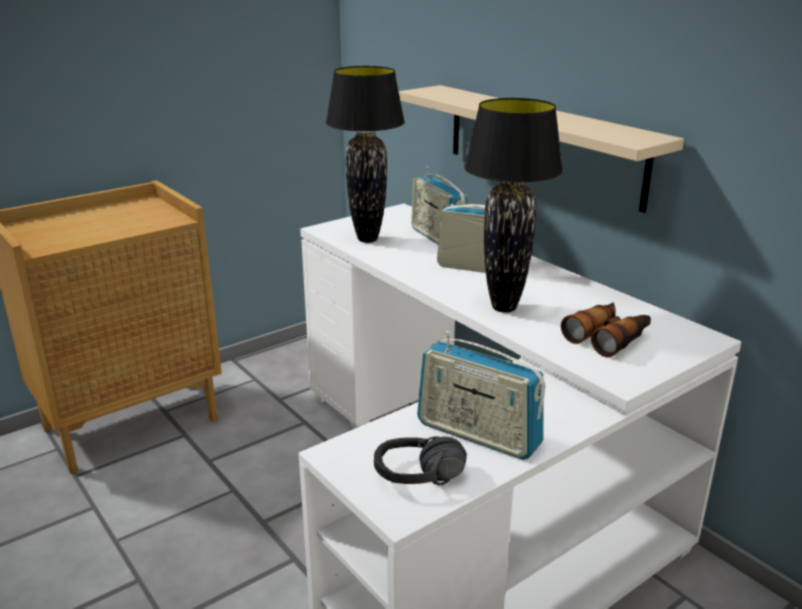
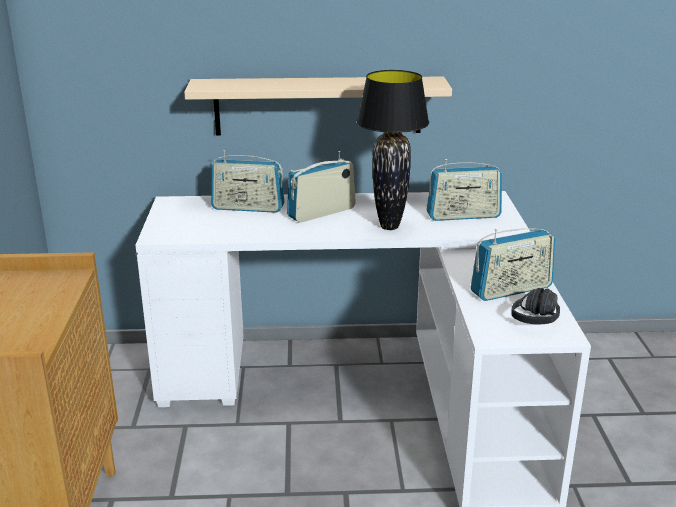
camera: 55 degrees left, 0 degrees up
black table lamp [326,66,405,243] -> none
binoculars [561,303,651,357] -> radio [427,159,502,221]

